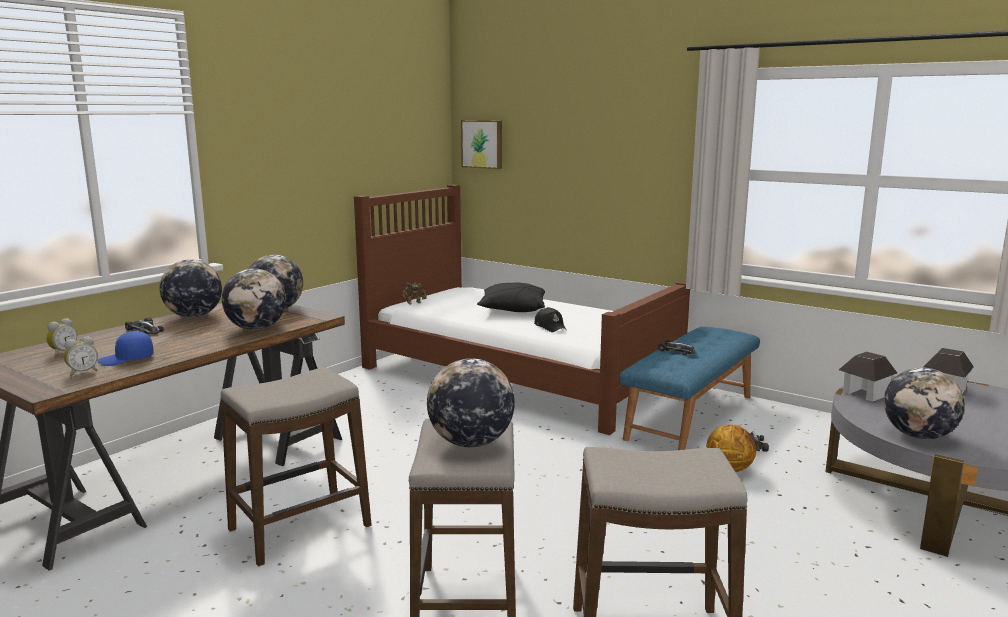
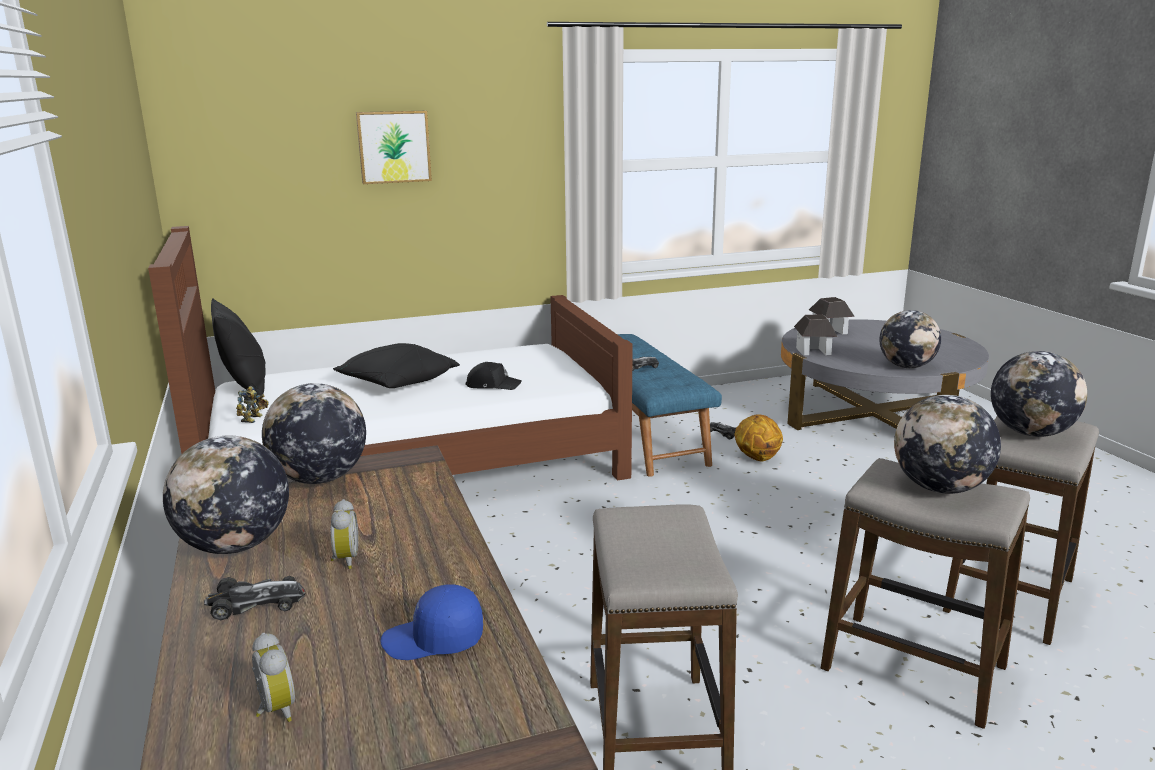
camera: 55 degrees left, 5 degrees up
alarm clock [64,336,98,376] -> alarm clock moved to [330,499,358,569]
blue cap [97,331,154,366] -> blue cap turned 75 degrees clockwise [380,584,483,660]
globe [222,268,286,330] -> globe moved to [991,351,1087,437]
picture [461,120,502,169] -> picture moved to [356,111,432,184]
none -> black pillow [211,298,266,396]

